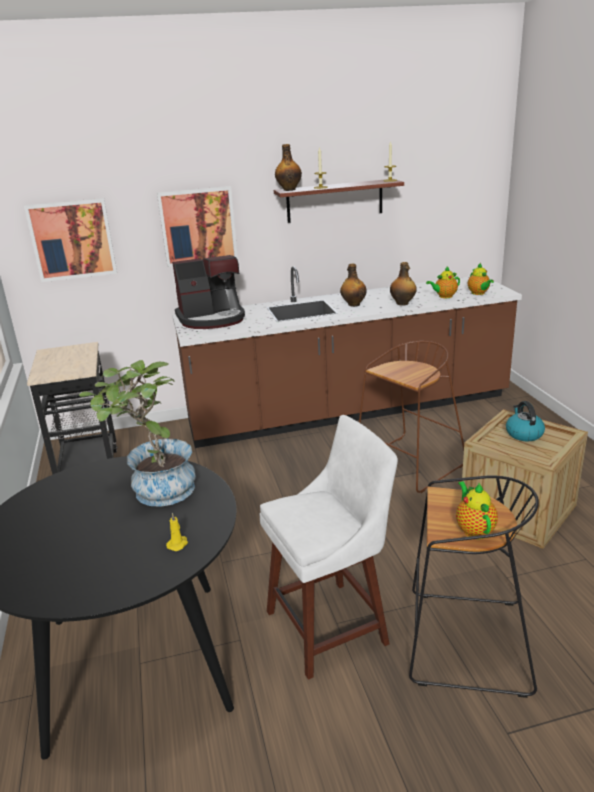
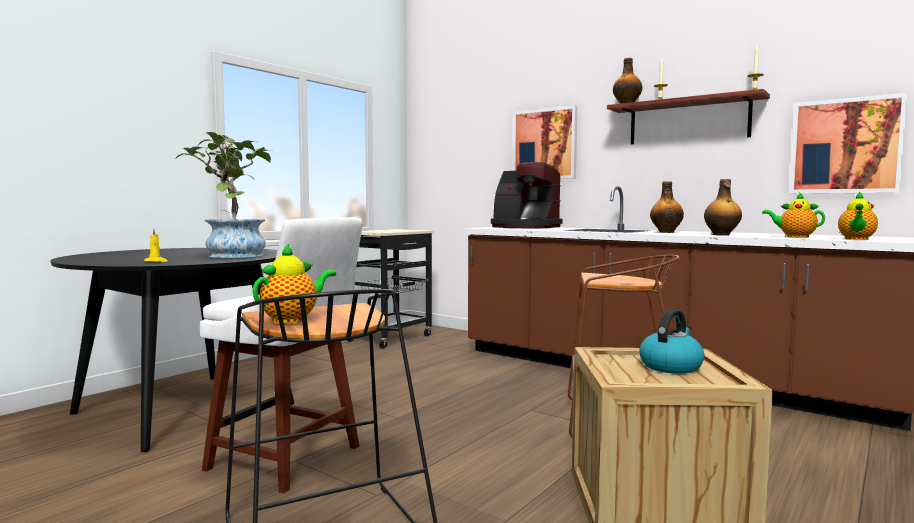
camera: 50 degrees right, 20 degrees down
picture [24,198,117,282] -> picture moved to [789,93,908,194]

